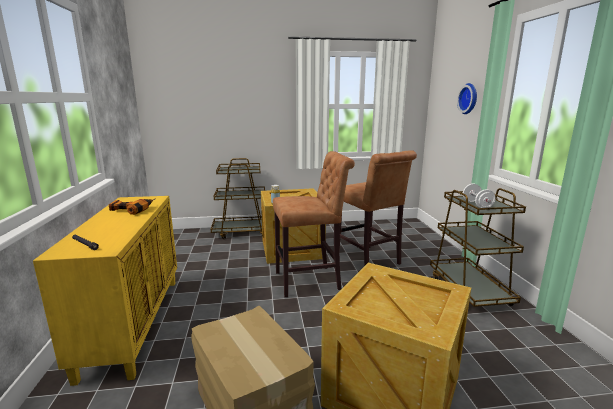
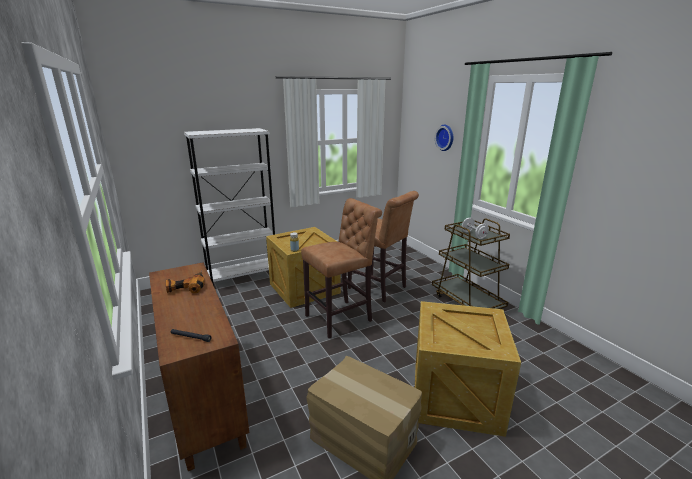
camera: 20 degrees left, 5 degrees up
yellow cabinet [33,196,177,386] -> brown cabinet [149,262,249,471]
brown cart [211,158,265,239] -> white bookcase [184,128,275,286]

